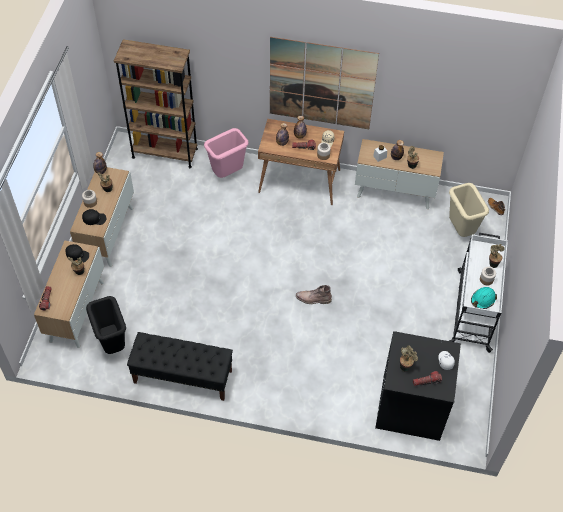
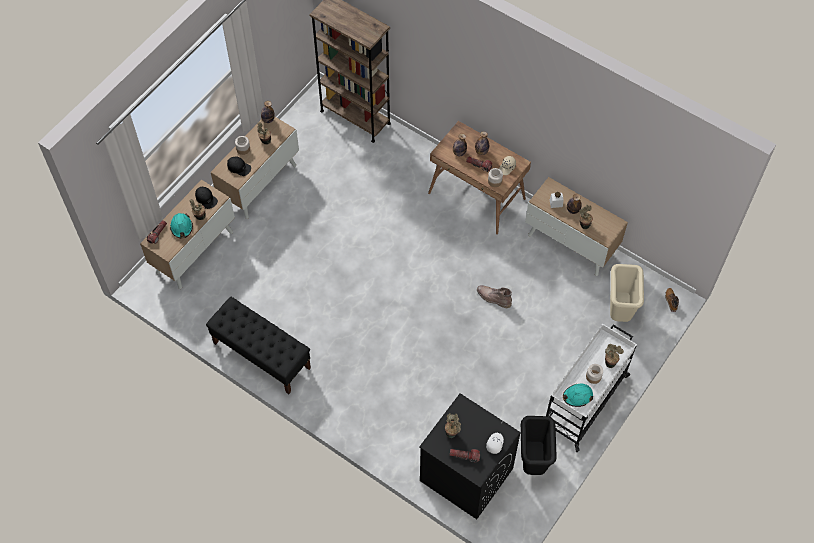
camera: 25 degrees right, 5 degrees up
black trash can [86,296,126,354] -> black trash can moved to [521,416,557,475]
pink trash can [204,128,248,178] -> none
picture [270,37,379,129] -> none
brown boot [296,285,332,304] -> brown boot moved to [477,285,512,308]
none -> turquoise hard hat [170,213,193,238]

